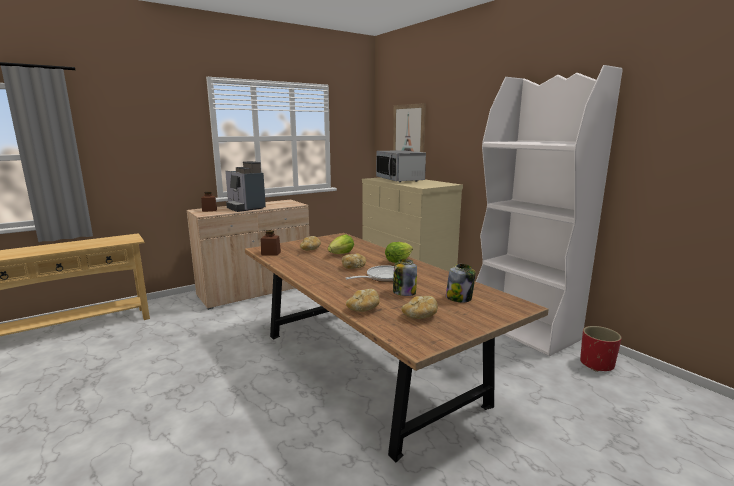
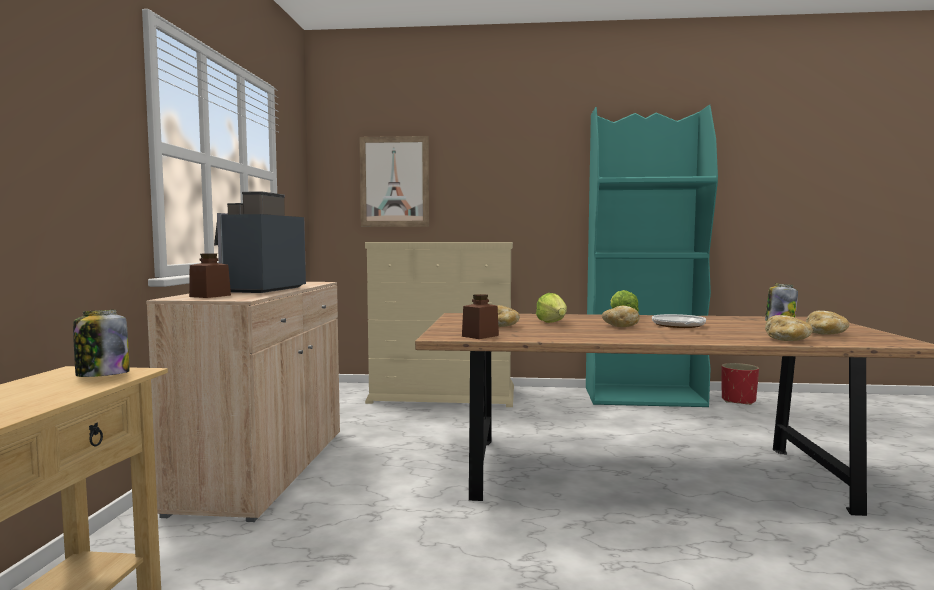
camera: 50 degrees left, 10 degrees down
coffee machine [225,161,266,212] -> coffee machine turned 105 degrees clockwise [214,191,306,293]
microwave [376,150,426,182] -> none
jar [393,259,417,296] -> jar moved to [73,310,130,377]
white bookcase [476,65,623,356] -> turquoise bookcase [586,105,718,407]

